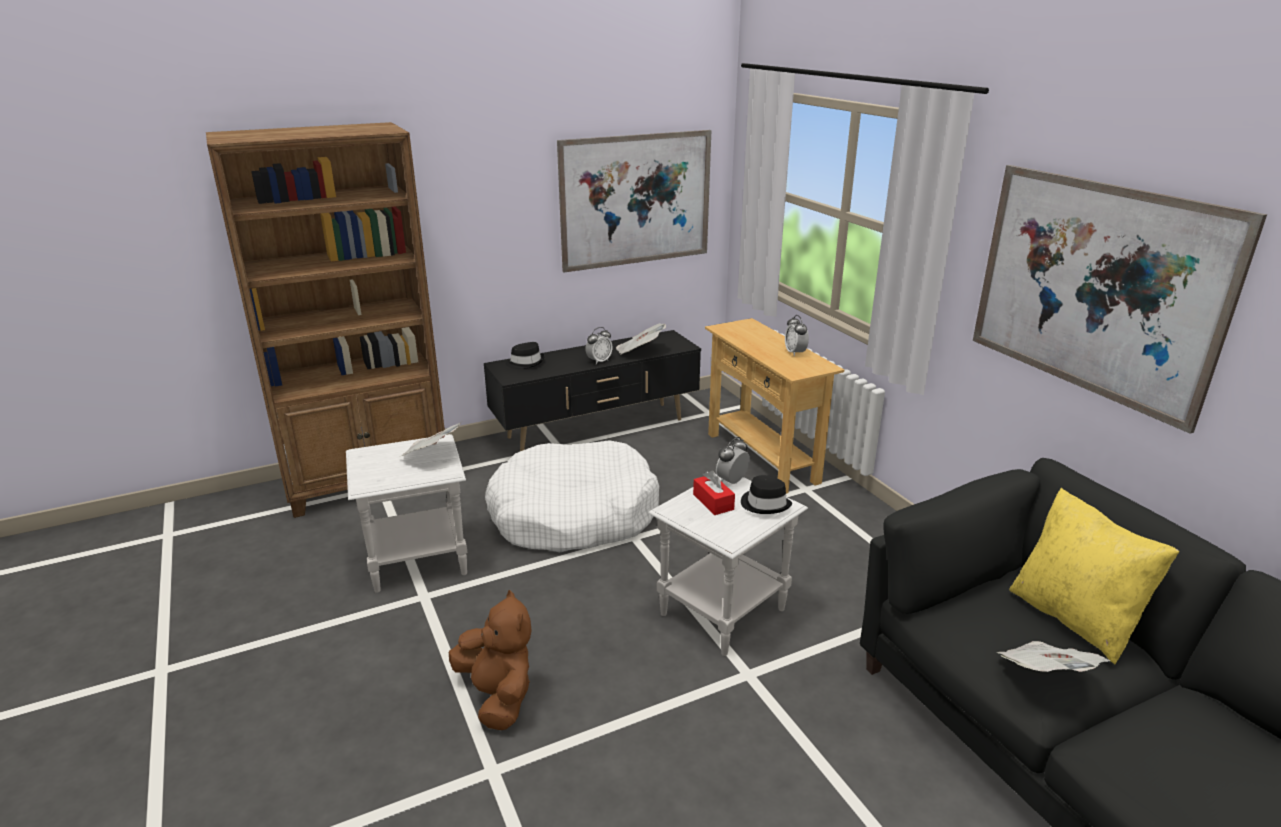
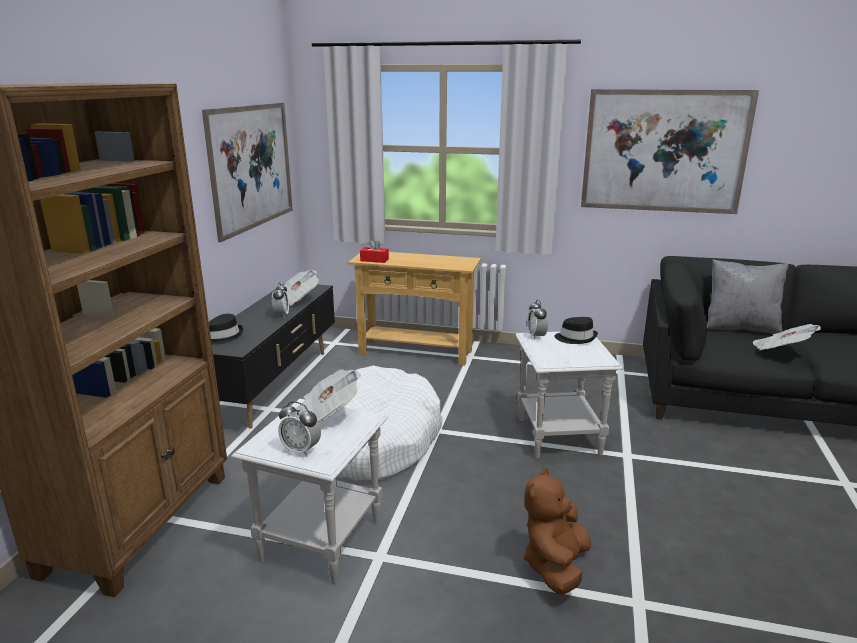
camera: 50 degrees left, 5 degrees down
brown plush toy [449,590,532,730] -> brown plush toy turned 75 degrees counterclockwise [524,467,591,595]
red tissue box [693,470,735,515] -> red tissue box moved to [360,239,389,263]
alarm clock [785,315,809,356] -> alarm clock moved to [278,401,321,457]
yellow pillow [1009,488,1179,665] -> grey pillow [707,259,788,333]

